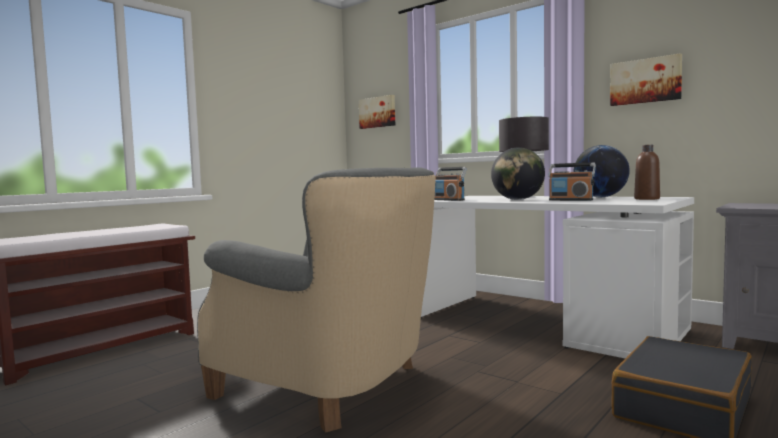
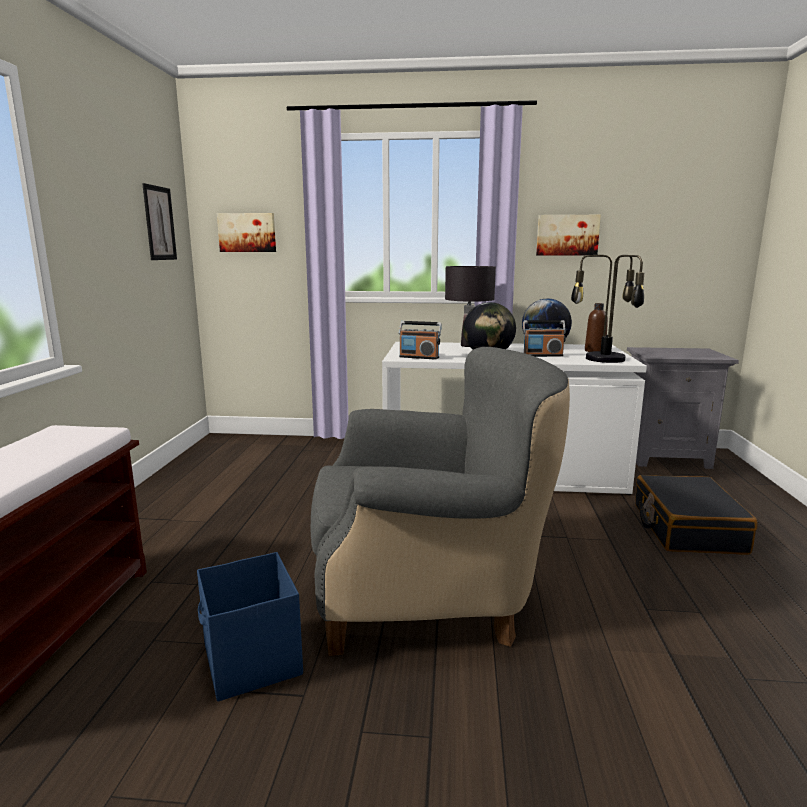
camera: 35 degrees left, 10 degrees up
none -> picture [142,183,177,260]
none -> blue storage box [197,552,303,701]
none -> table lamp [571,255,644,363]

